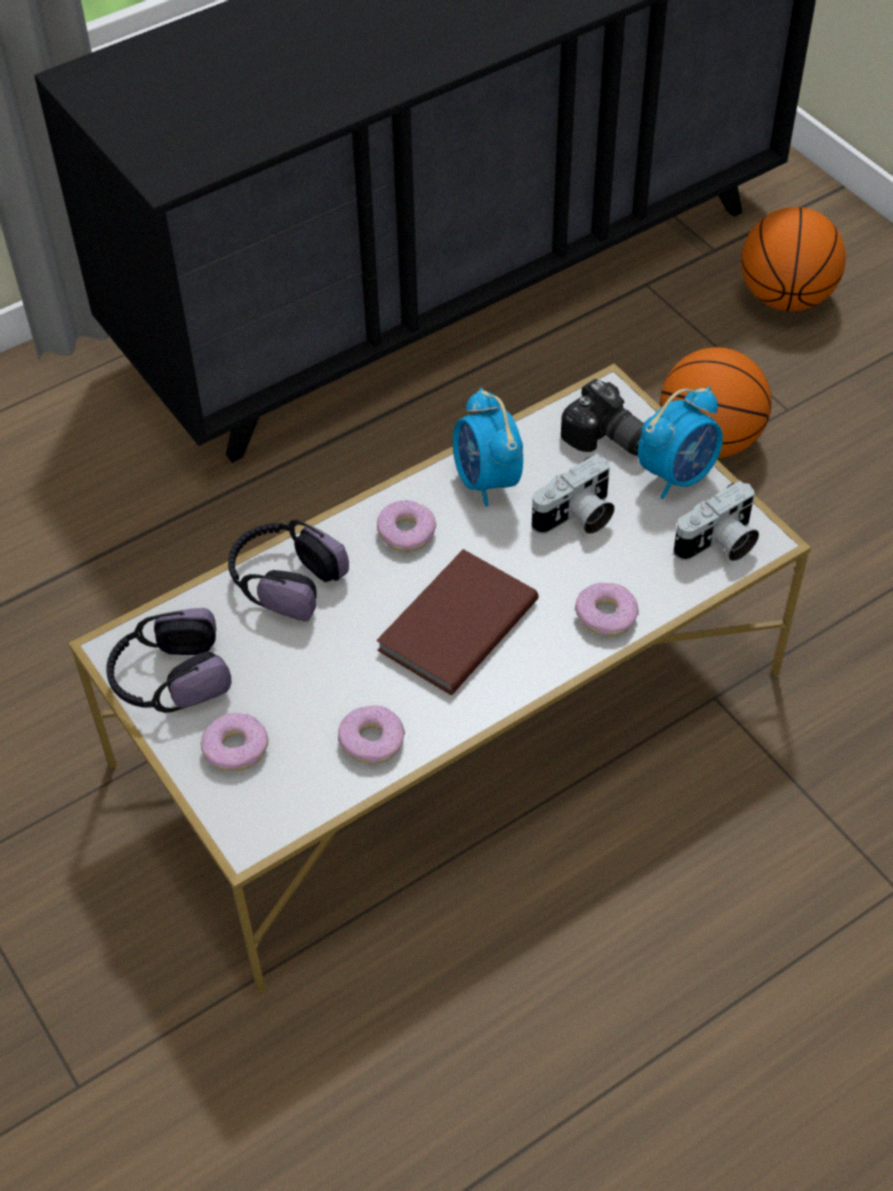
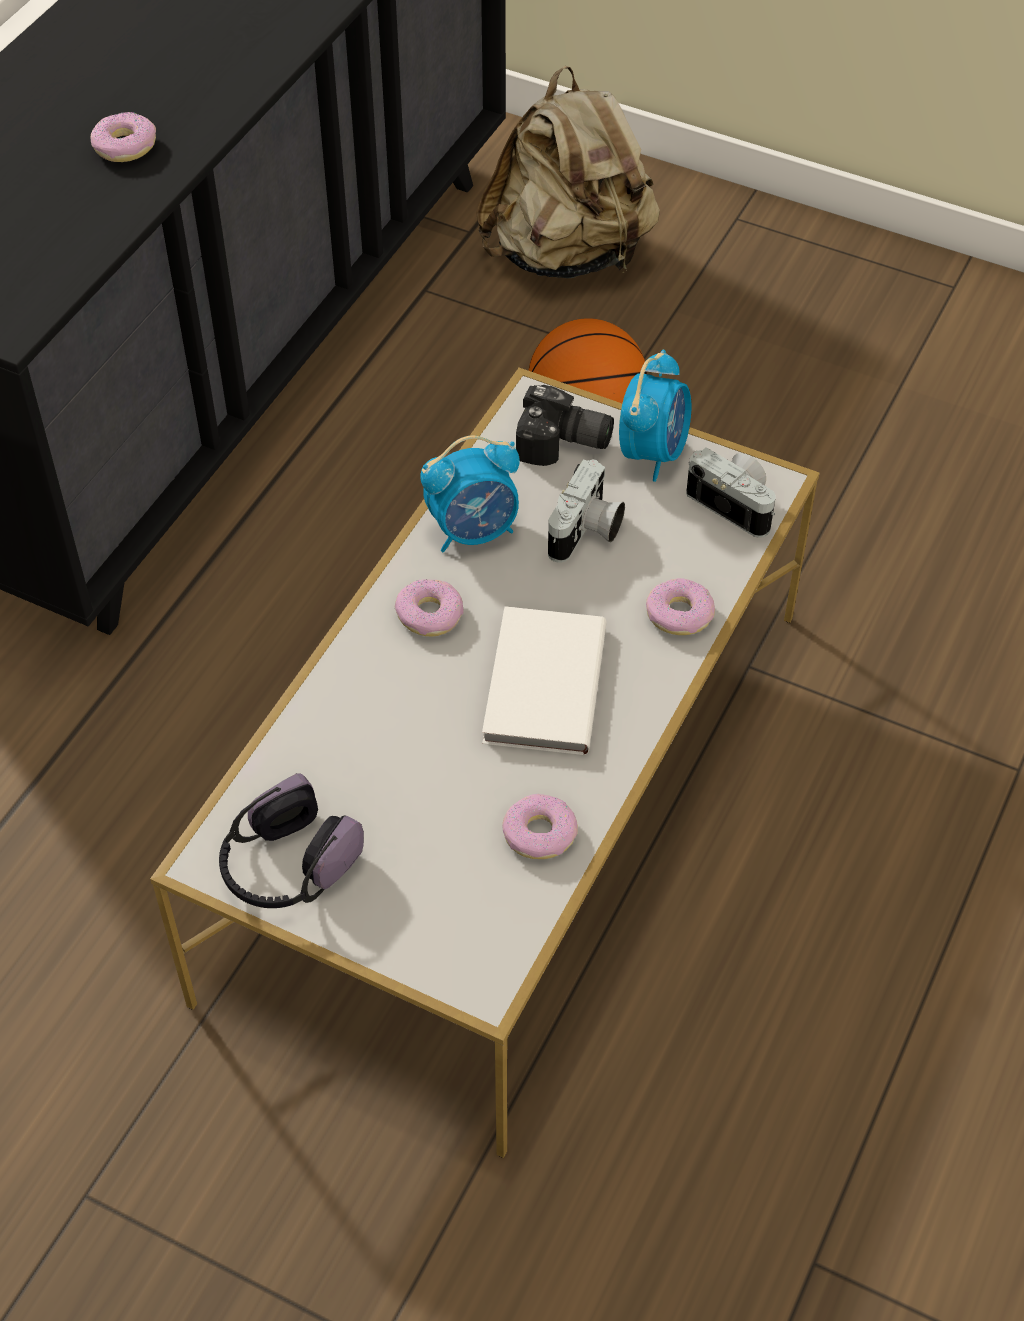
camera: 30 degrees left, 0 degrees up
donut [201,713,269,771] -> donut moved to [90,112,156,162]
headphones [228,519,349,622] -> none
brown book [376,549,538,695] -> white book [482,606,607,755]
alarm clock [453,388,523,507] -> alarm clock turned 60 degrees counterclockwise [420,436,520,552]
camera [673,481,759,561] -> camera turned 75 degrees counterclockwise [686,447,776,538]
basketball [741,207,846,311] -> beige backpack [476,66,660,279]

